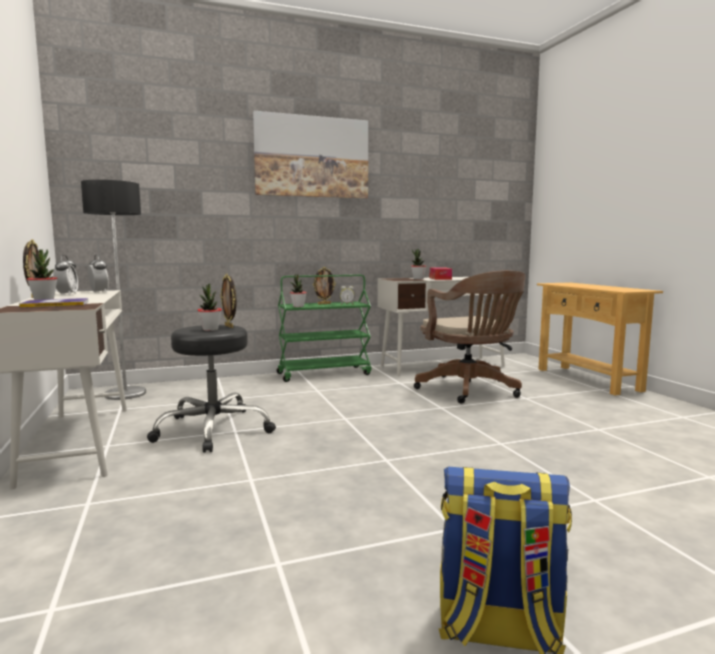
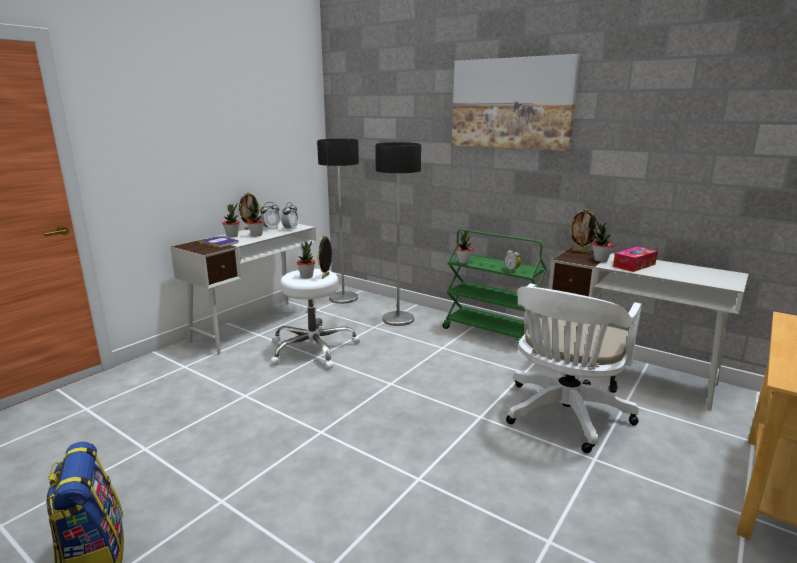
camera: 55 degrees right, 10 degrees up
black stool [147,325,276,453] -> white stool [271,269,360,369]
picture frame [313,267,336,304] -> picture frame moved to [569,209,599,253]
brown office chair [414,270,526,404] -> white office chair [506,283,642,453]
none -> potted plant [246,204,264,237]
none -> floor lamp [375,143,421,326]

